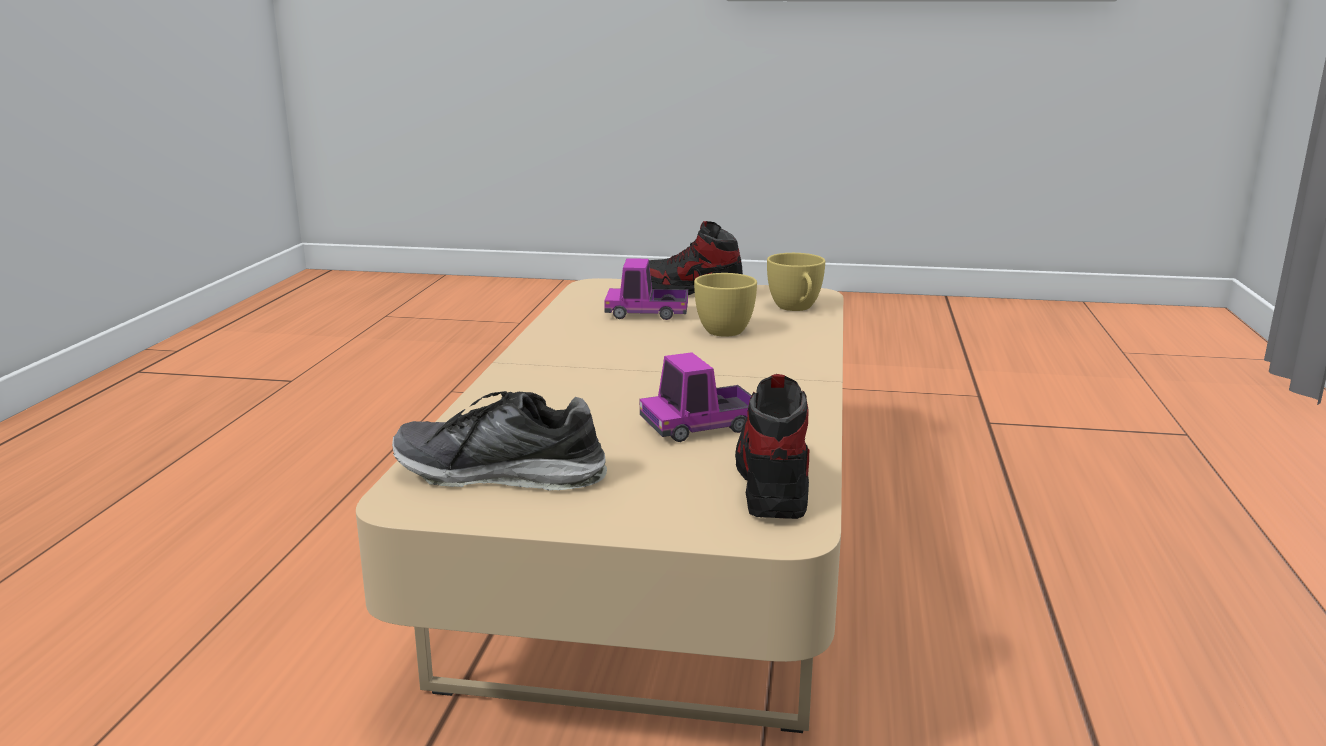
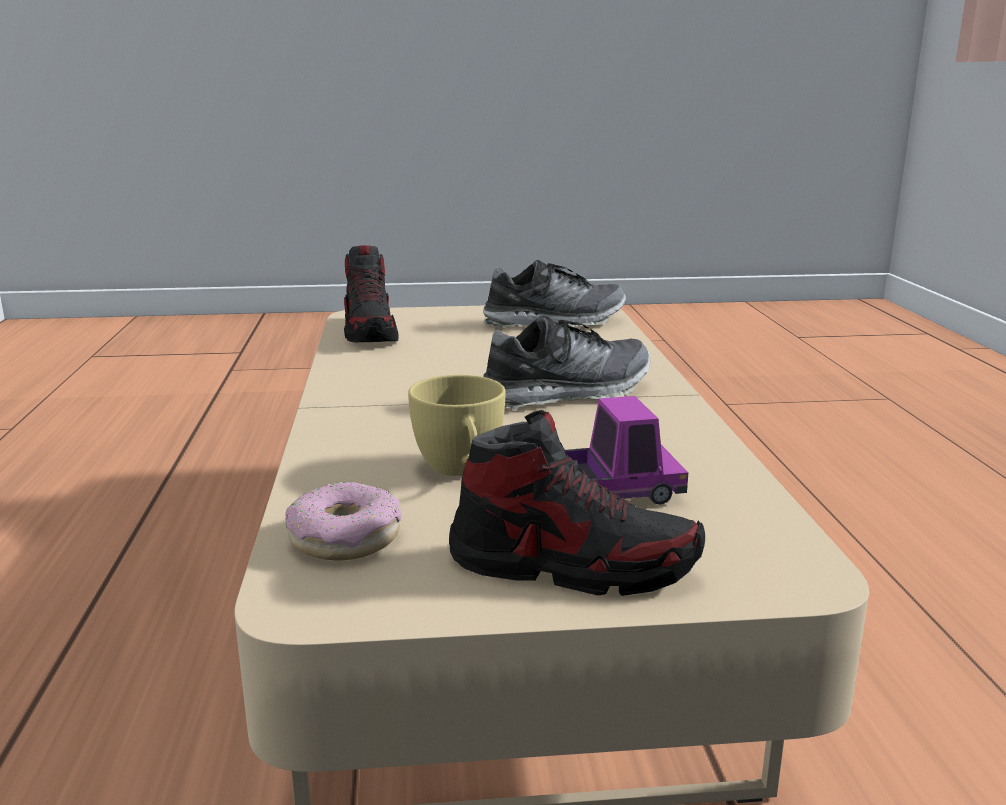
camera: 165 degrees right, 0 degrees up
toy truck [640,352,751,442] -> none
yellow cup [767,253,825,311] -> donut [285,482,401,561]
none -> shoe [483,316,650,410]

